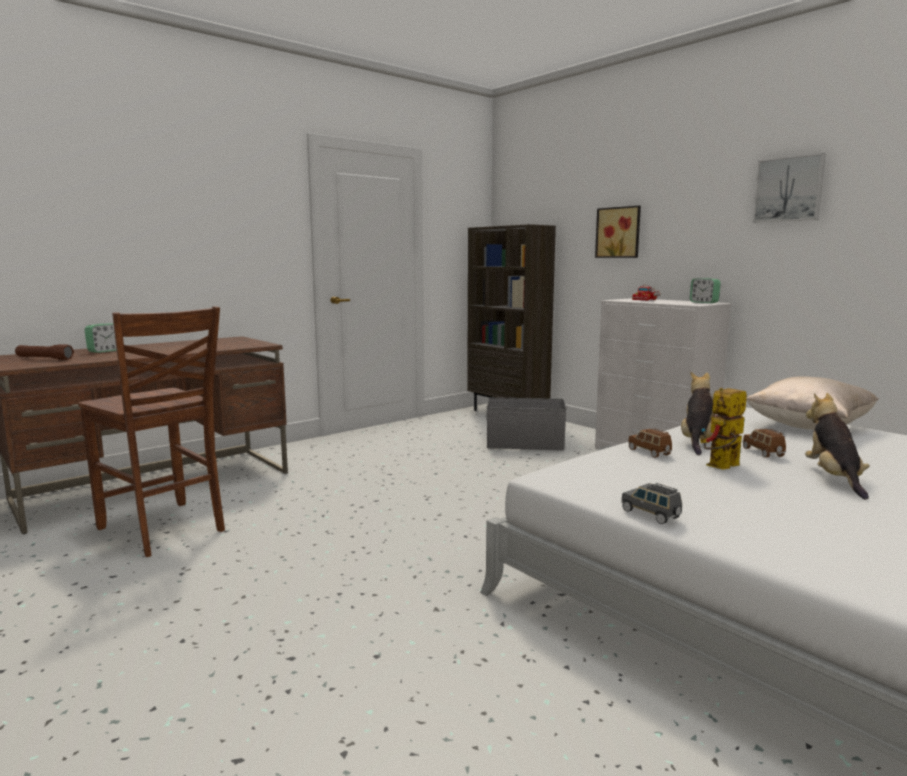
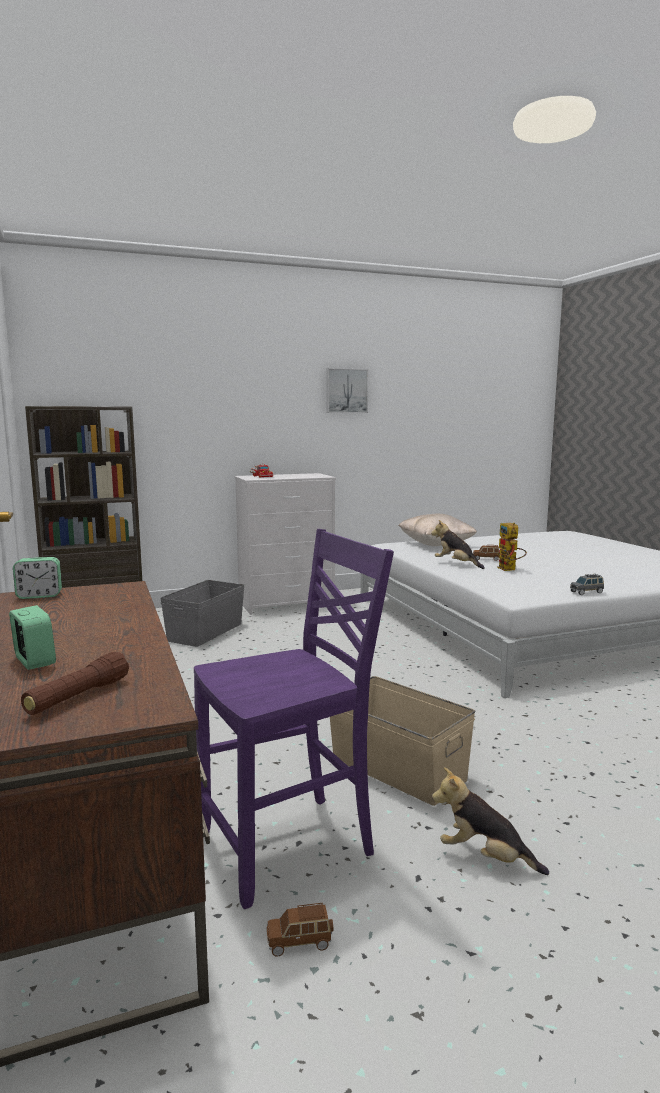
camera: 70 degrees left, 0 degrees up
brown chair [78,306,225,557] -> purple chair [194,529,394,909]
picture [595,206,641,258] -> none
brown toy car [628,429,672,458] -> brown toy car moved to [267,903,334,956]
alarm clock [690,278,721,303] -> alarm clock moved to [13,557,62,599]
plush toy [805,393,870,499] -> plush toy moved to [432,767,549,875]
none -> beige storage box [330,676,476,806]

